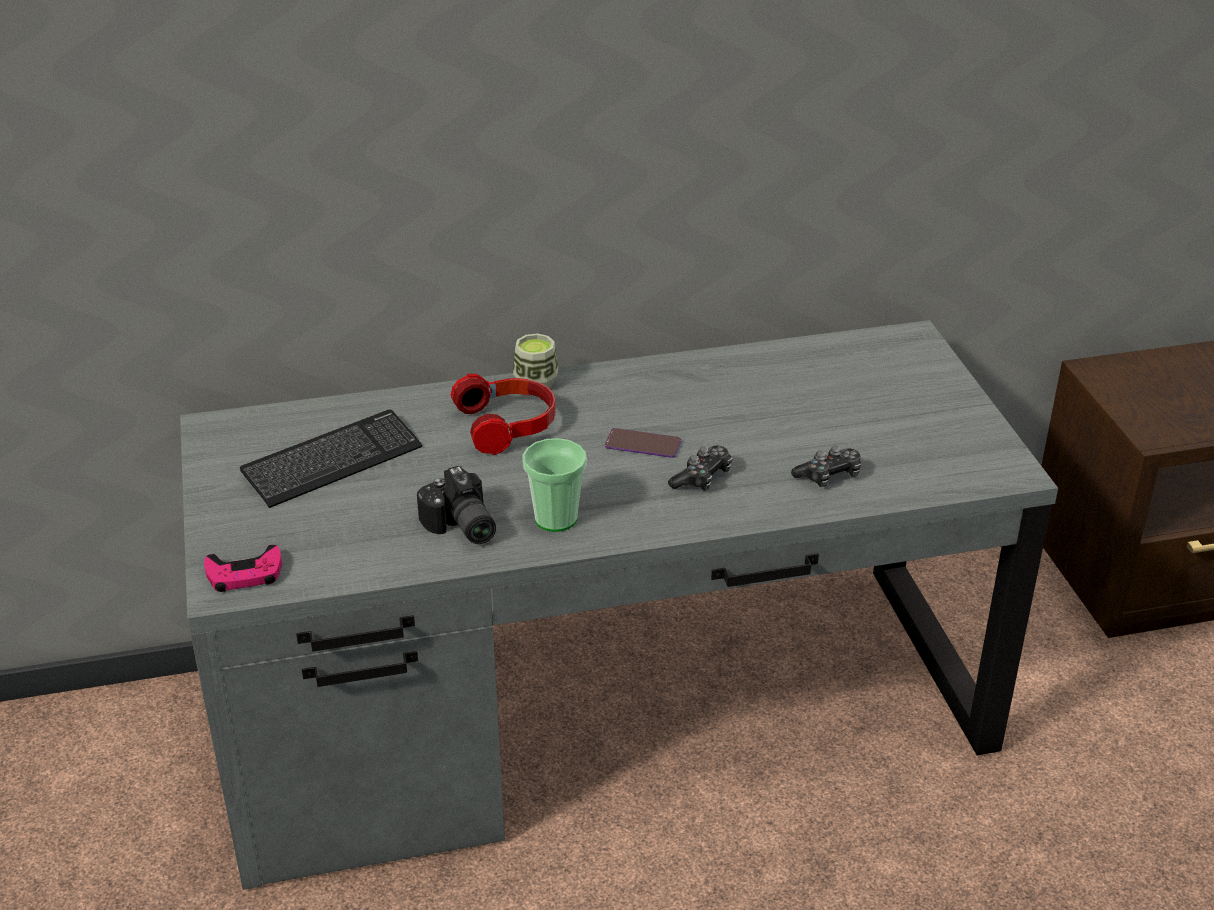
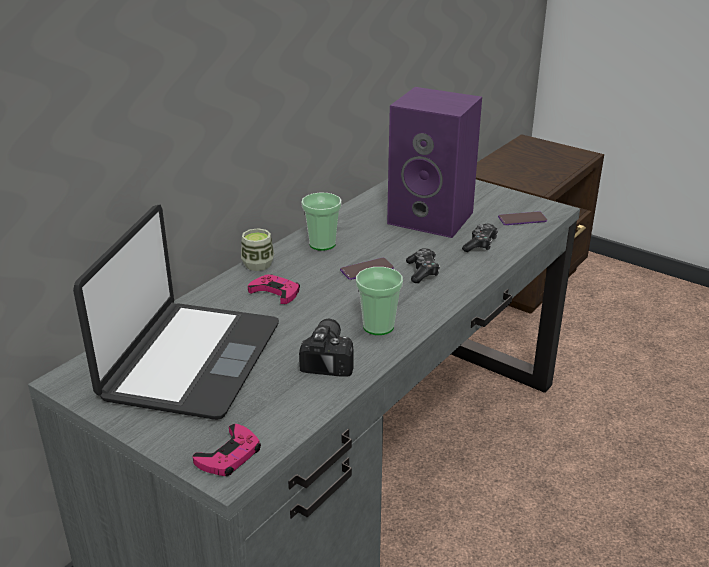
camera: 40 degrees left, 5 degrees down
keyboard [240,409,422,508] -> laptop [73,205,279,420]
camera [417,466,496,544] -> camera turned 105 degrees counterclockwise [299,319,353,376]
headphones [451,374,556,455] -> pink game controller [248,274,300,304]
none -> cup [301,193,342,251]
none -> purple speaker [387,87,482,238]
none -> phone [498,211,547,225]

